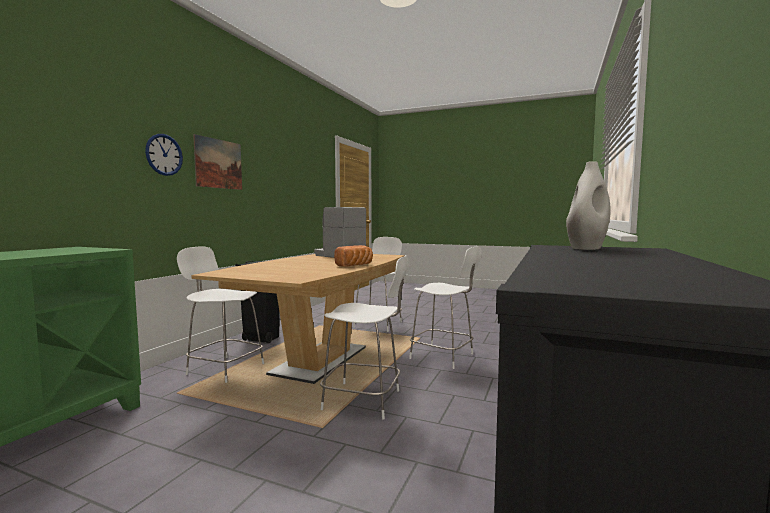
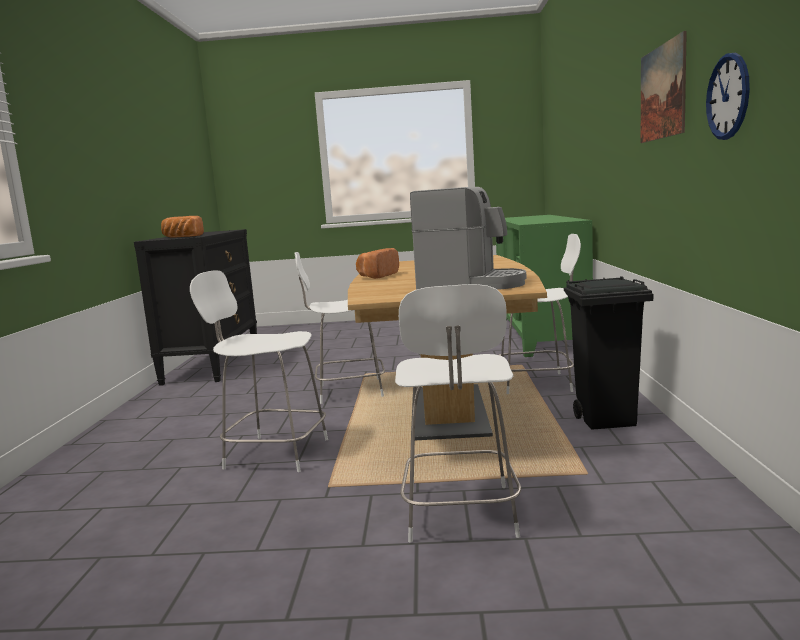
camera: 160 degrees right, 5 degrees up
wall clock [145,134,183,176] -> wall clock moved to [706,53,750,140]
white vase [566,161,611,250] -> bread [161,216,204,238]

